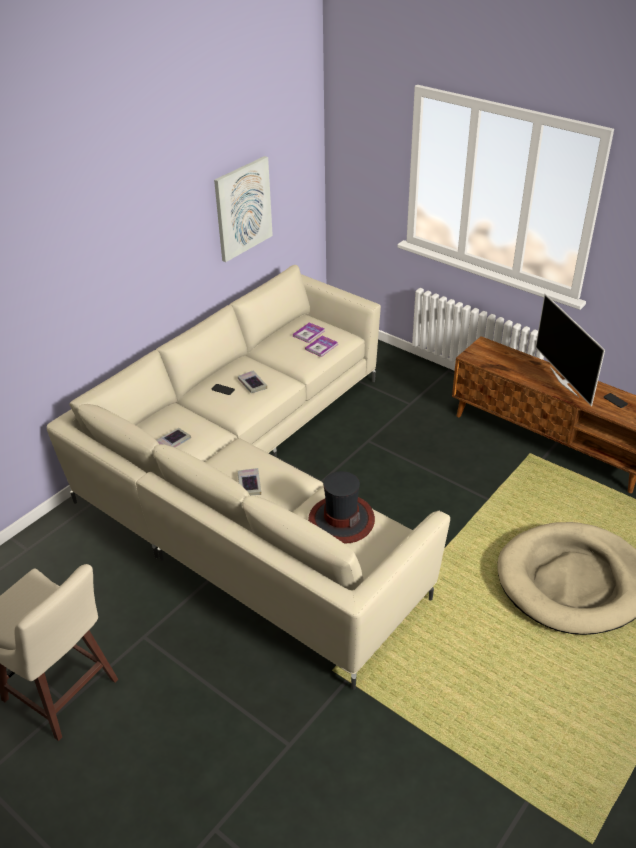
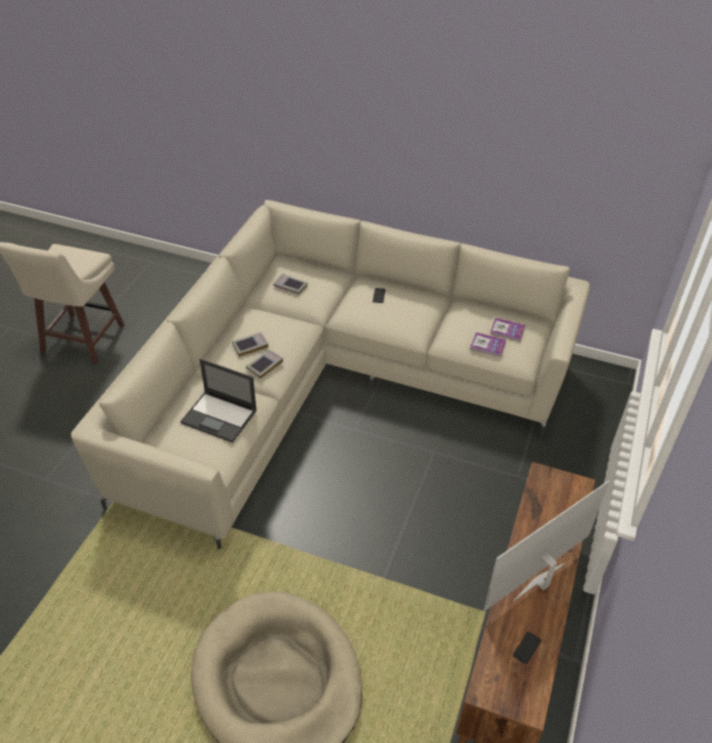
camera: 70 degrees right, 5 degrees up
picture [214,156,273,262] -> none
book [238,370,267,393] -> book moved to [246,349,283,379]
hat [308,471,375,544] -> laptop [180,359,257,443]

